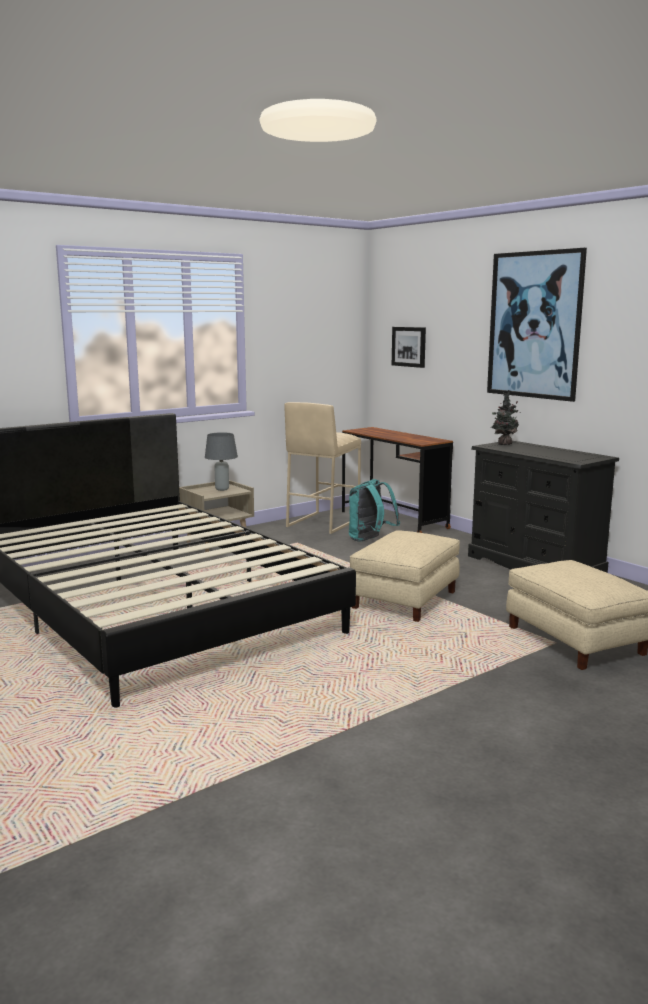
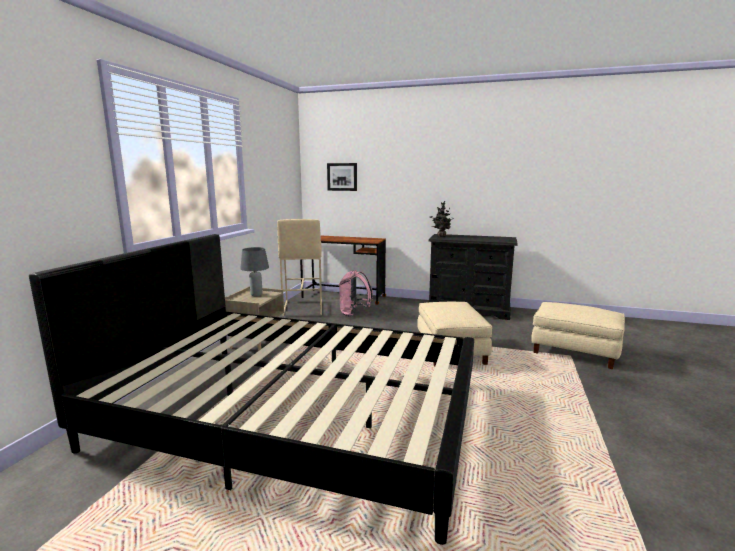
camera: 35 degrees left, 0 degrees up
turquoise backpack [349,479,400,541] -> pink backpack [339,270,373,316]
picture [487,248,587,402] -> none

